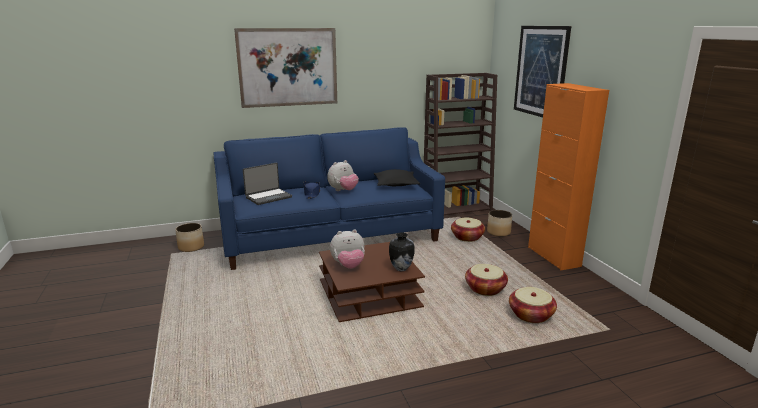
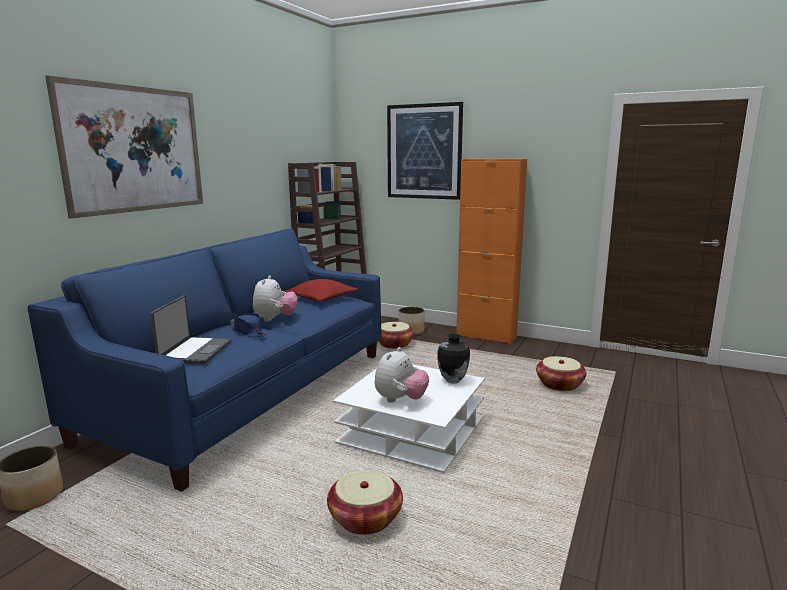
camera: 45 degrees left, 5 degrees down
brown coffee table [319,242,425,322] -> white coffee table [333,364,485,473]
black pillow [374,169,420,186] -> red pillow [284,279,359,301]
basket [465,264,508,296] -> basket moved to [327,470,403,535]

